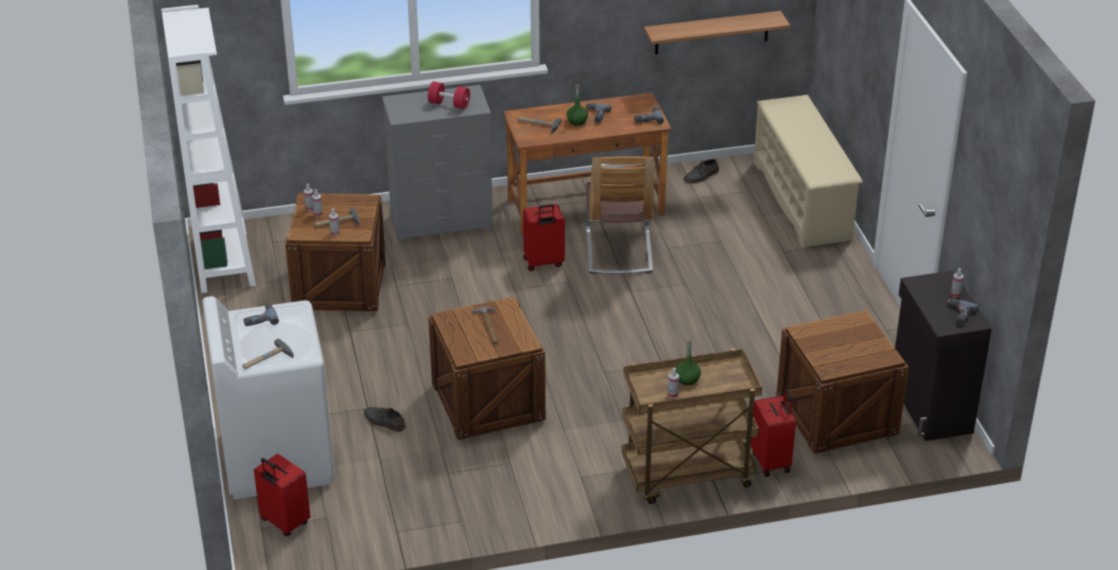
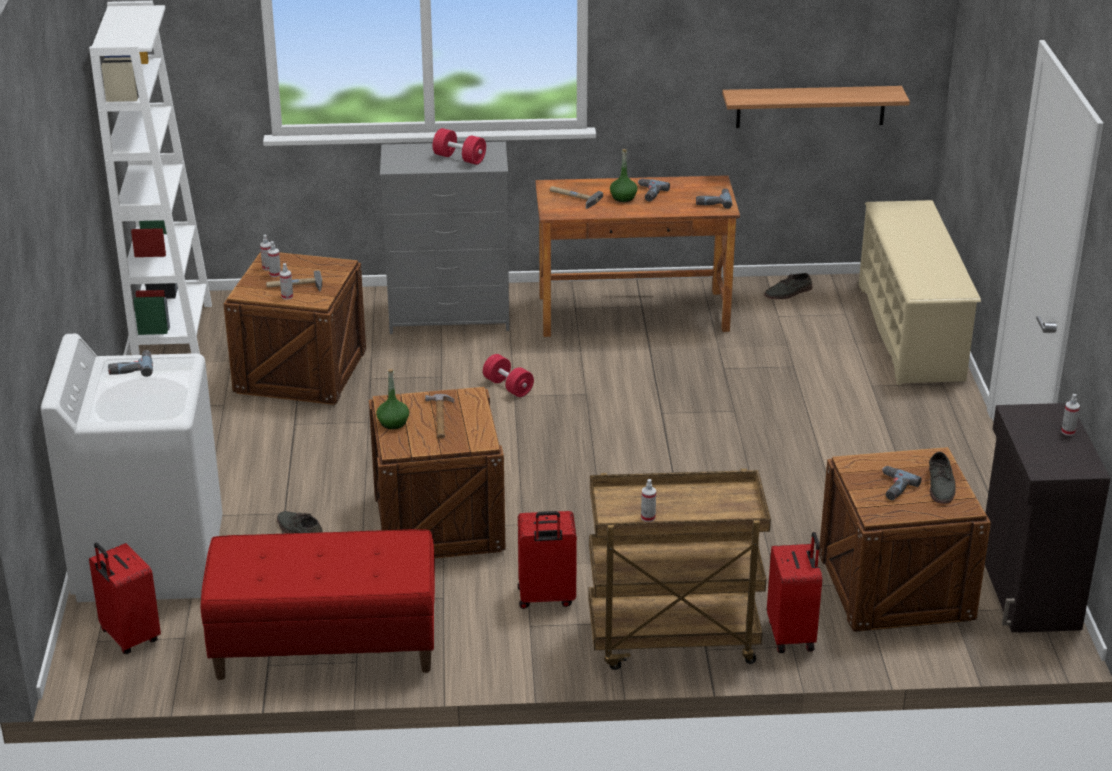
camera: 10 degrees right, 5 degrees down
hammer [242,339,294,369] -> none
red suitcase [523,204,565,271] -> red suitcase moved to [518,511,577,609]
chair [586,156,655,274] -> none
green bottle [676,339,701,385] -> green bottle moved to [376,369,409,429]
power drill [948,298,978,325] -> power drill moved to [882,466,922,500]
none -> red bench [201,529,435,680]
none -> red dumbbell [483,354,534,397]
none -> grey shoe [929,452,956,504]

